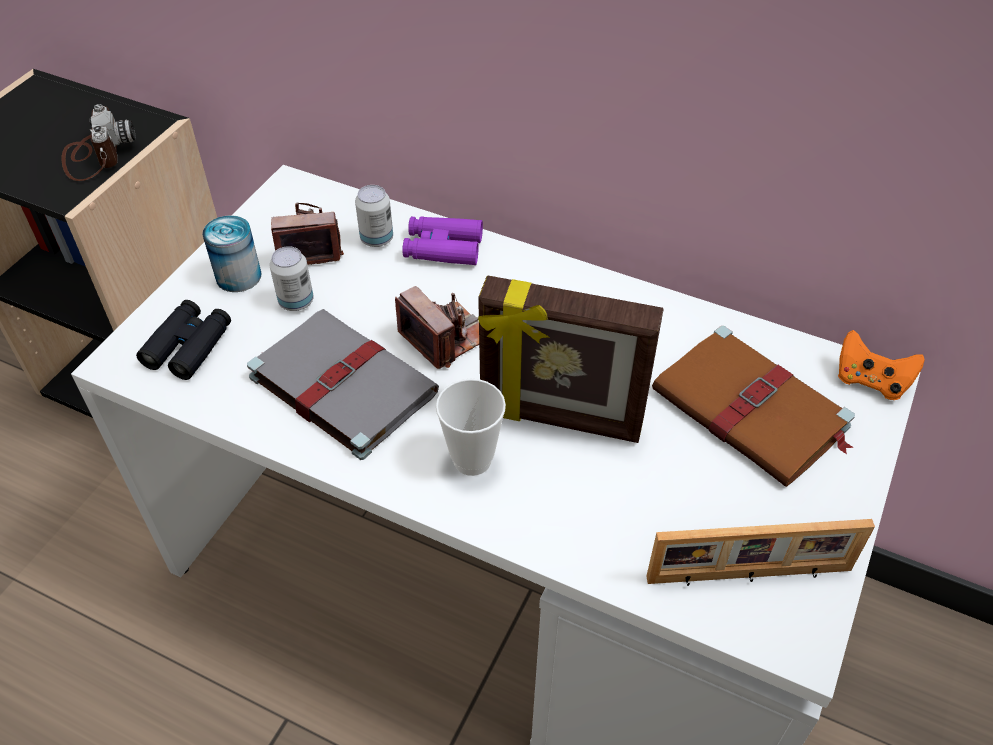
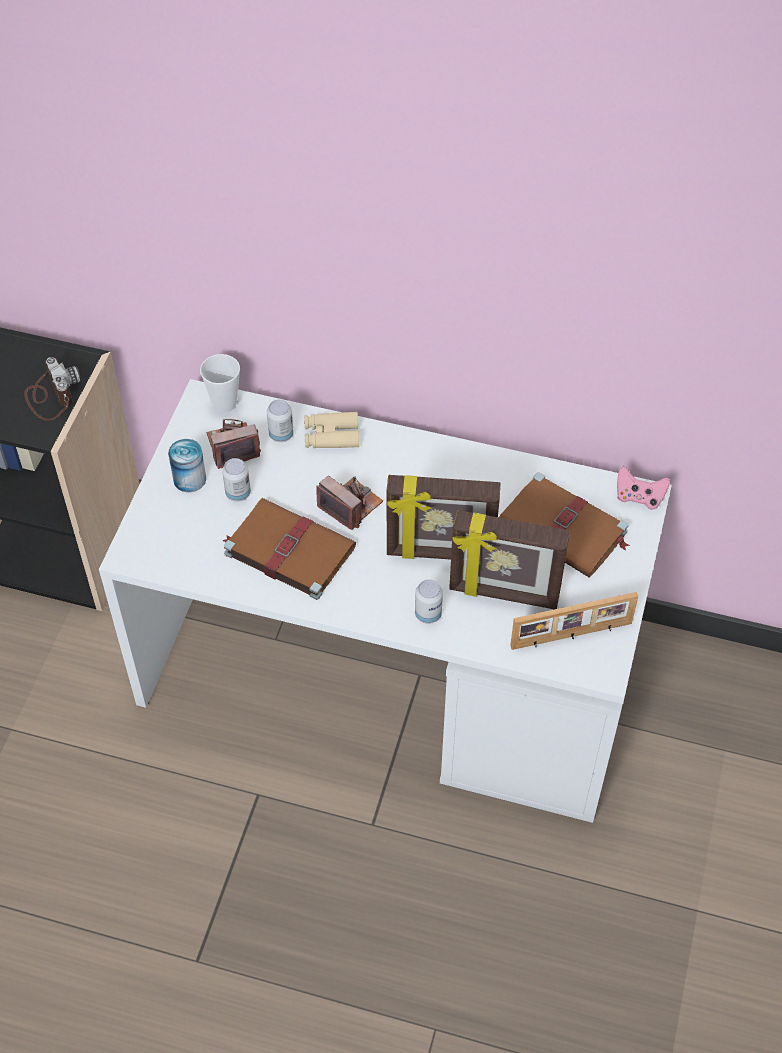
camera: 10 degrees left, 5 degrees up
black binoculars [136,300,231,380] -> none
grey book [247,309,439,460] -> brown book [222,498,356,600]
purple binoculars [402,216,483,265] -> beige binoculars [304,412,359,448]
cup [436,379,506,476] -> cup moved to [200,354,240,413]
orange game controller [838,330,925,400] -> pink game controller [617,466,670,510]
none -> can [415,579,443,624]
none -> picture frame [449,510,570,610]

